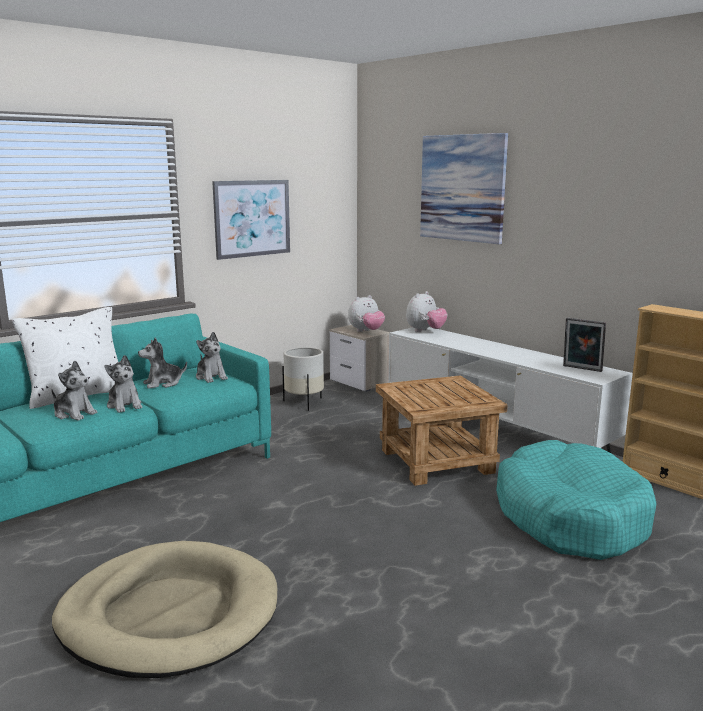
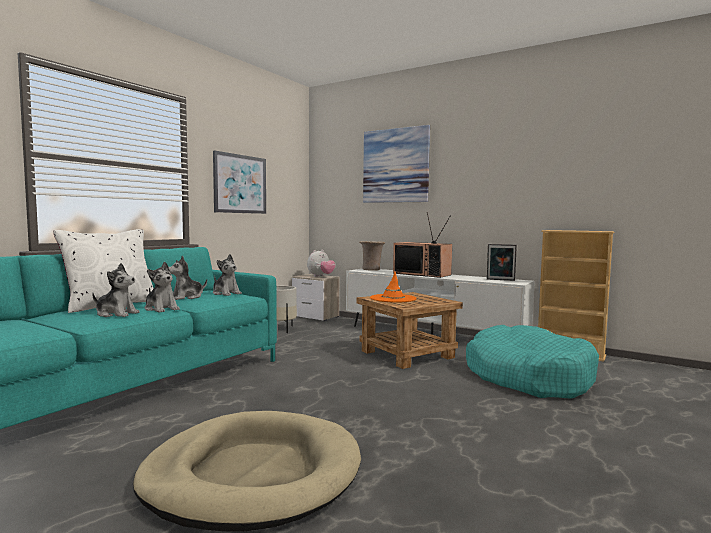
camera: 15 degrees left, 10 degrees down
plush toy [406,291,447,332] -> beige vase [359,241,385,271]
none -> orange hat [370,271,417,303]
none -> television [393,212,452,278]

